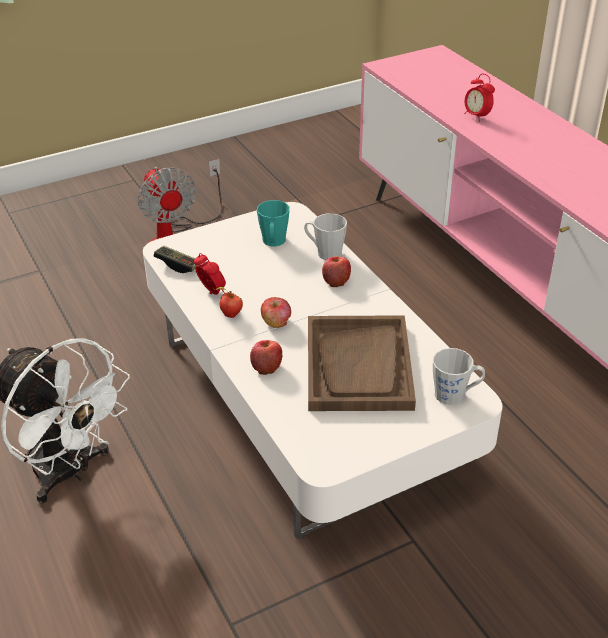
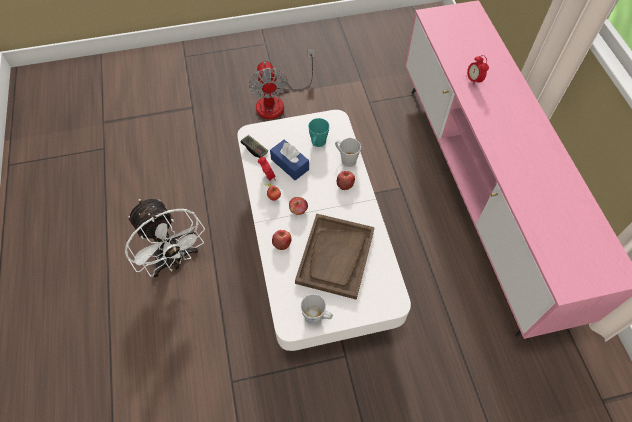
camera: 15 degrees right, 20 degrees up
grey mug [433,348,485,405] -> grey mug moved to [301,294,333,325]
none -> blue tissue box [270,139,309,180]

